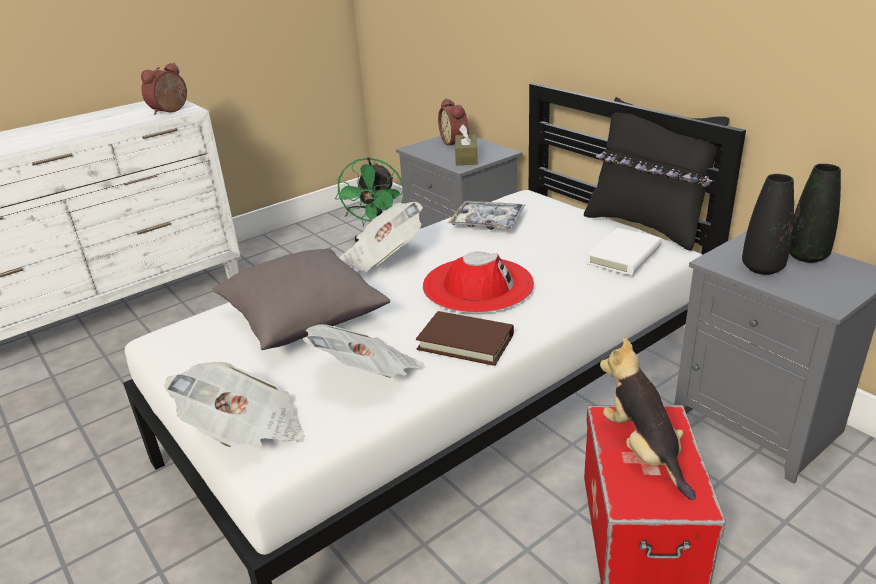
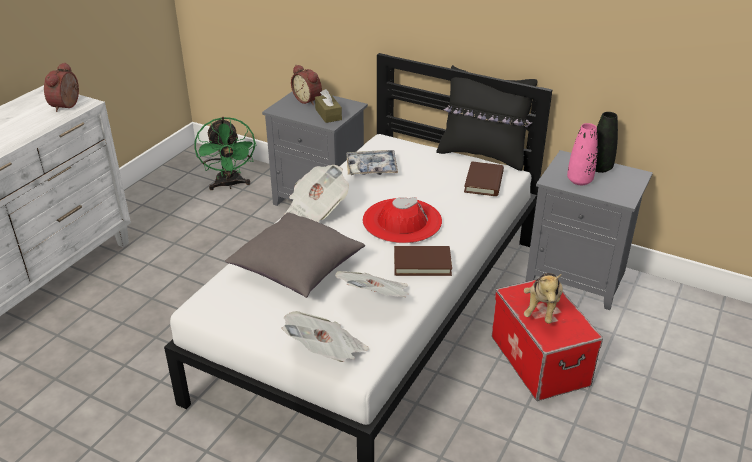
camera: 25 degrees left, 5 degrees up
white book [587,228,662,275] -> brown book [464,161,504,196]
plush toy [600,337,696,500] -> plush toy turned 120 degrees counterclockwise [524,273,563,324]
black vase [742,174,794,275] -> pink vase [567,123,598,185]

